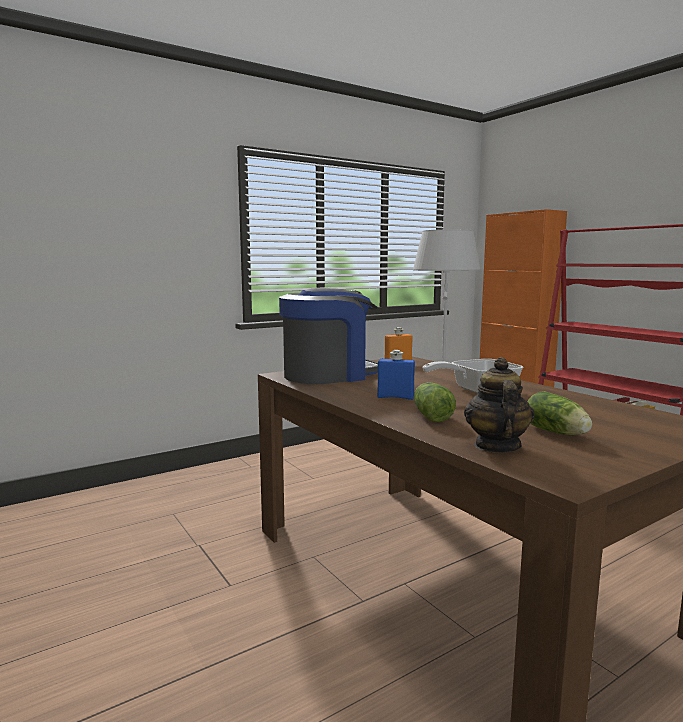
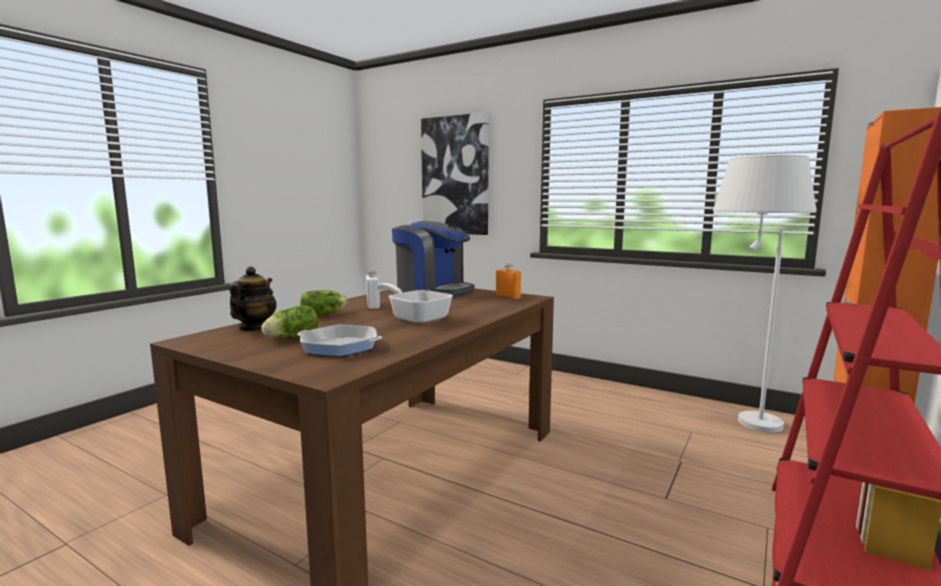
camera: 65 degrees right, 0 degrees up
blue bottle [377,350,415,400] -> white bottle [366,269,380,309]
teapot [464,357,534,453] -> teapot turned 60 degrees counterclockwise [230,266,277,331]
none -> frying pan [298,325,382,357]
none -> picture [421,112,489,235]

